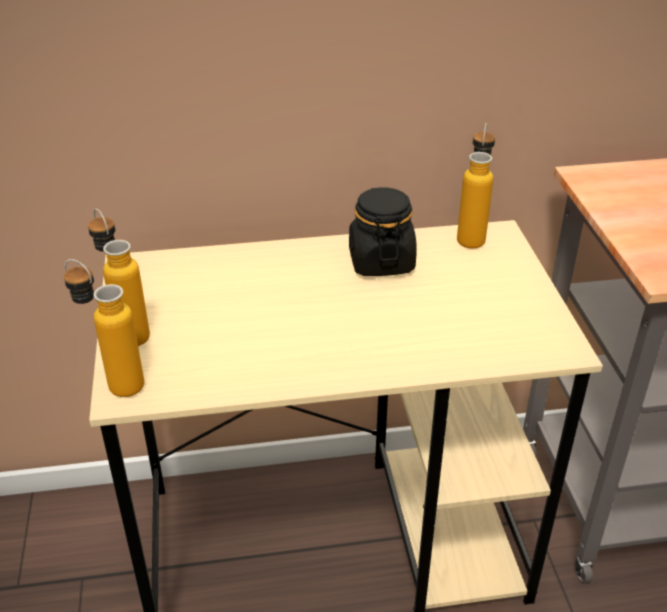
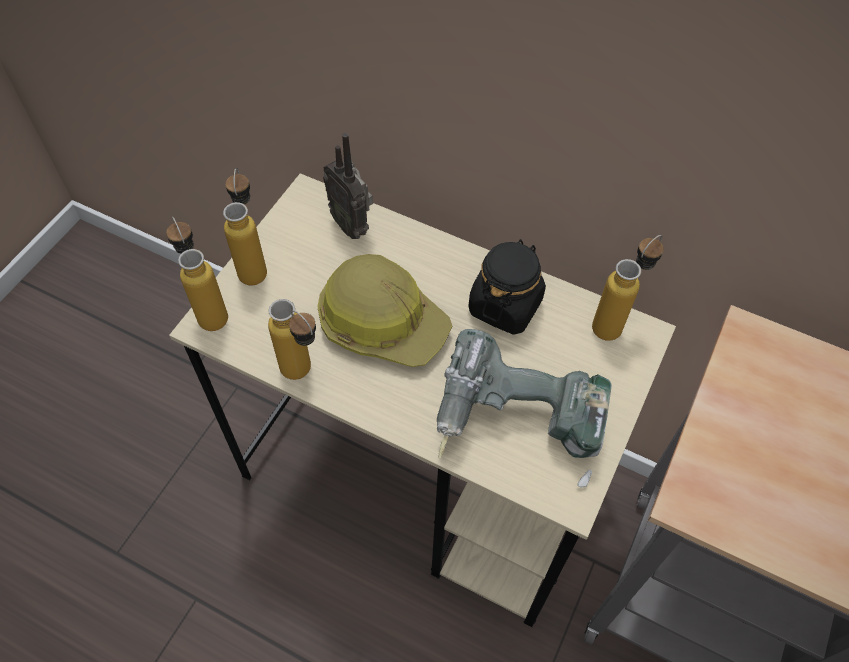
camera: 35 degrees right, 20 degrees up
none -> bottle [268,299,316,380]
none -> hard hat [317,254,452,367]
none -> radio [323,133,373,239]
none -> power drill [437,329,612,488]

